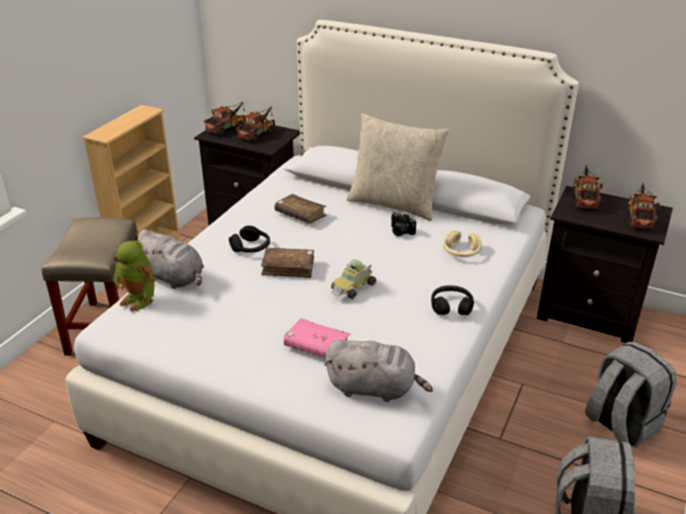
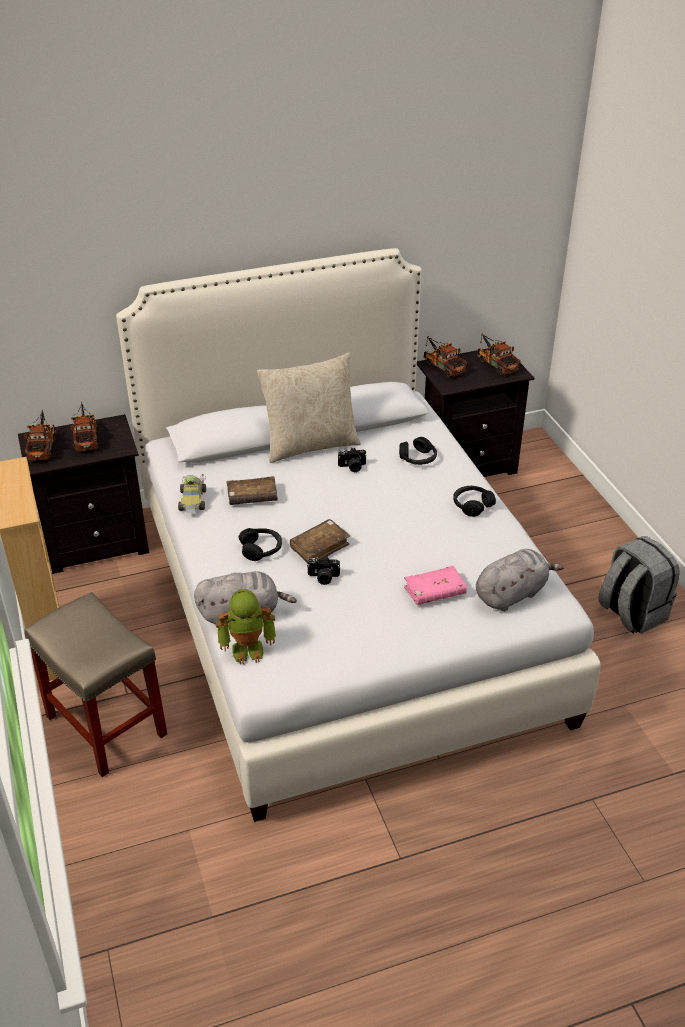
camera: 45 degrees left, 5 degrees up
toy car [331,260,376,299] -> toy car moved to [178,475,206,514]
beige headphones [443,230,482,257] -> black headphones [399,437,437,465]
grey backpack [585,342,677,448] -> none
none -> camera [307,556,340,585]

